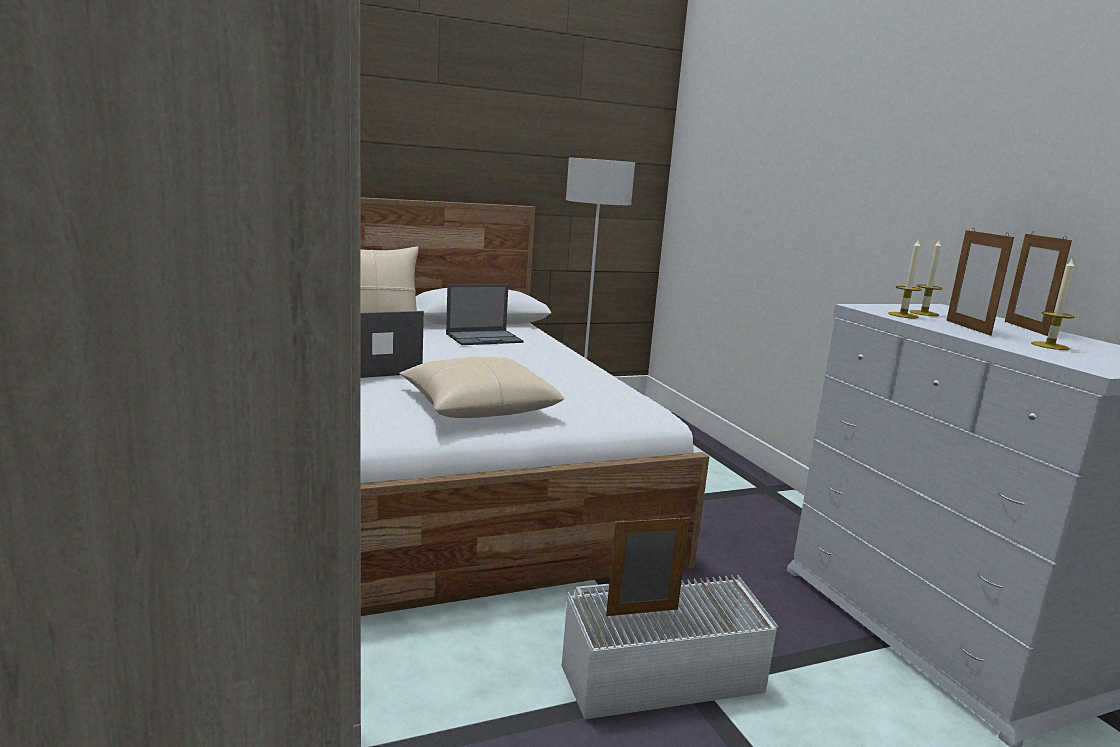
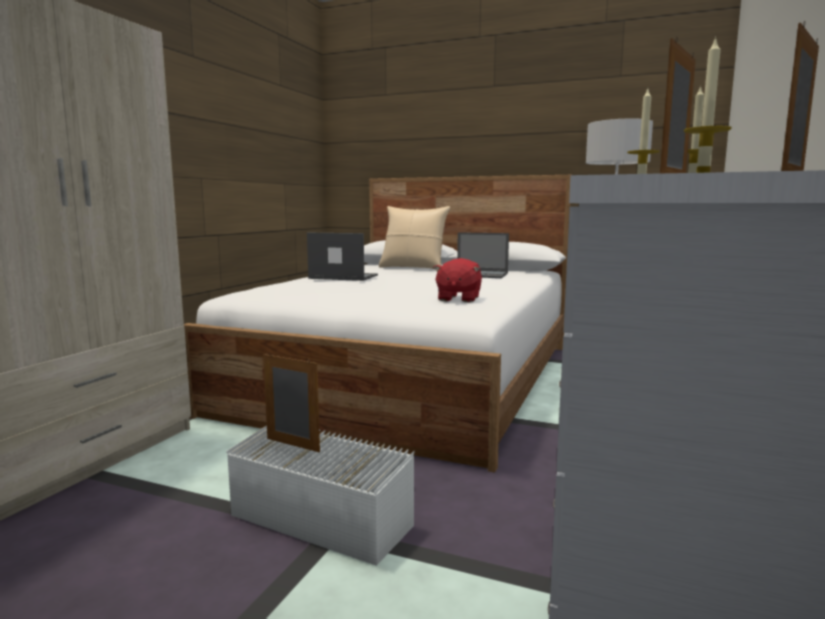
camera: 45 degrees right, 5 degrees down
beige pillow [399,356,564,418] -> none
none -> red plush toy [433,258,482,302]

